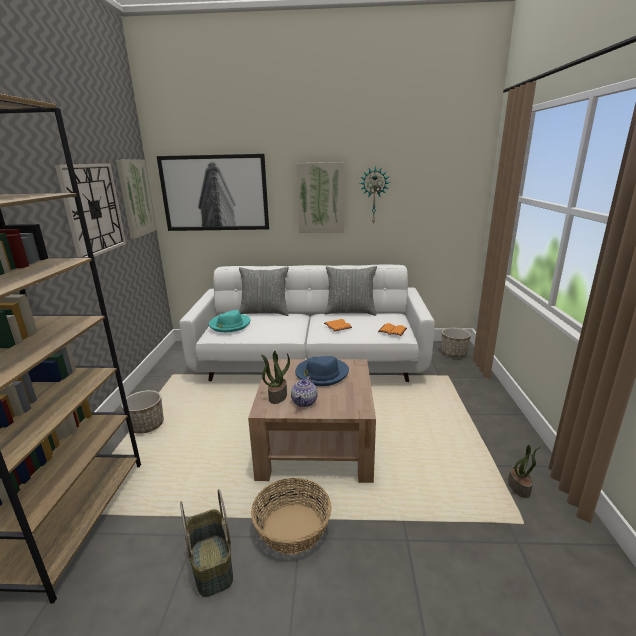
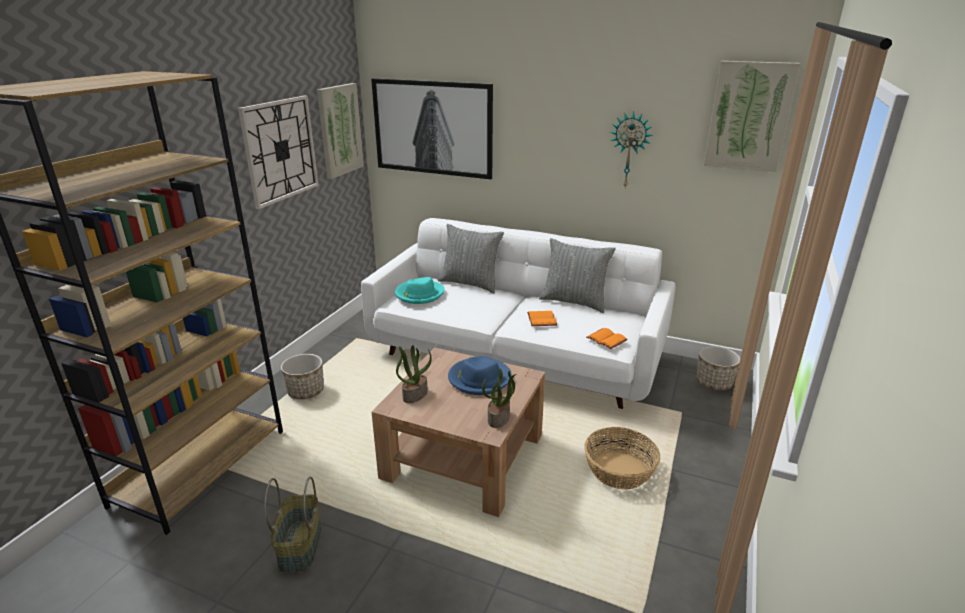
camera: 20 degrees right, 5 degrees up
basket [251,478,331,554] -> basket moved to [584,427,660,489]
teapot [291,376,318,407] -> none
picture [296,162,344,233] -> picture moved to [704,61,801,172]
potted plant [508,444,541,498] -> potted plant moved to [482,368,516,428]

